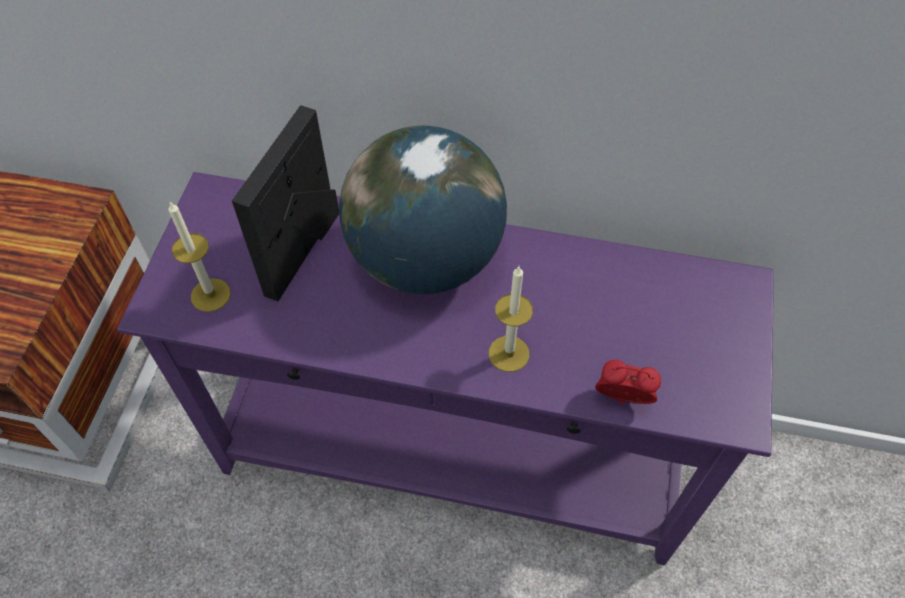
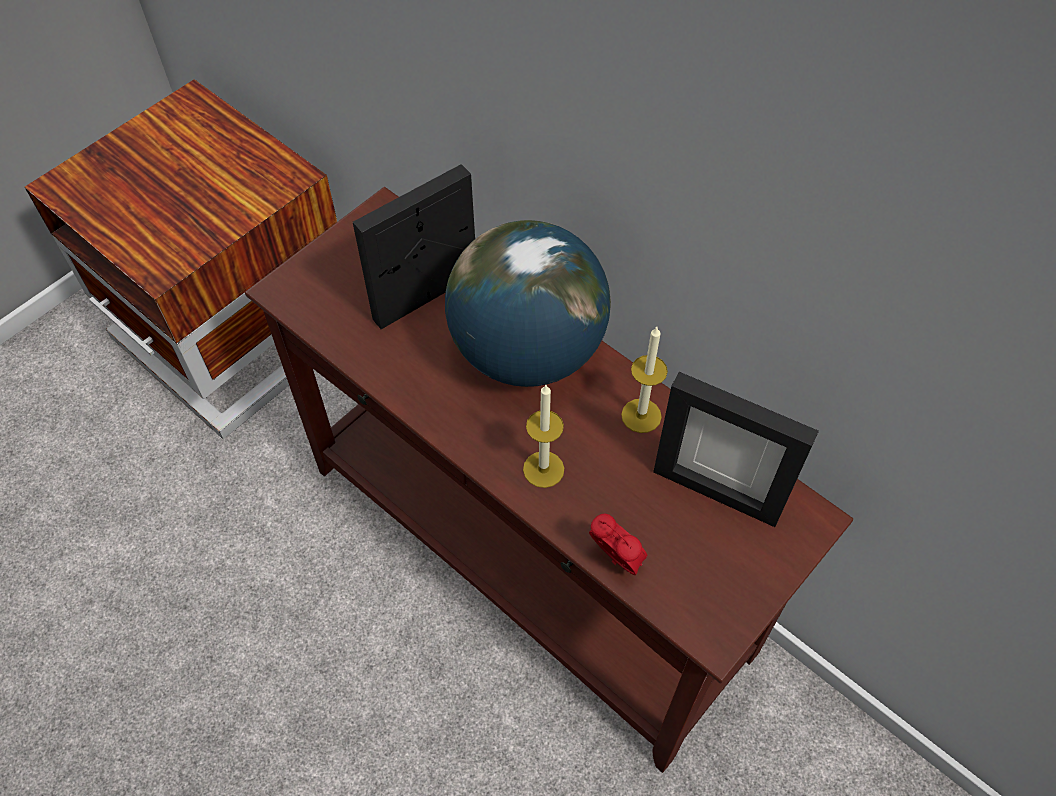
camera: 30 degrees right, 0 degrees up
purple console table [117,172,774,565] -> brown console table [245,187,853,773]
candle [168,202,231,312] -> candle moved to [621,327,668,433]
none -> picture frame [653,372,819,527]

